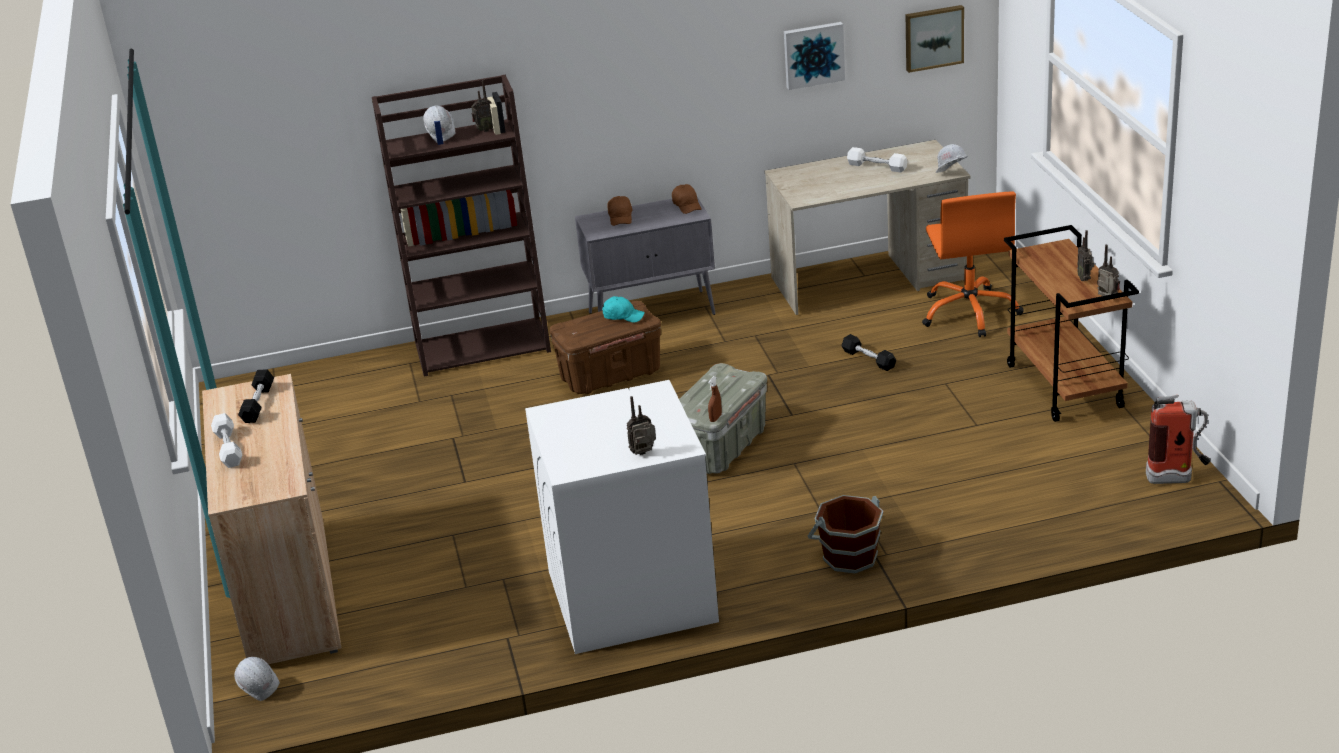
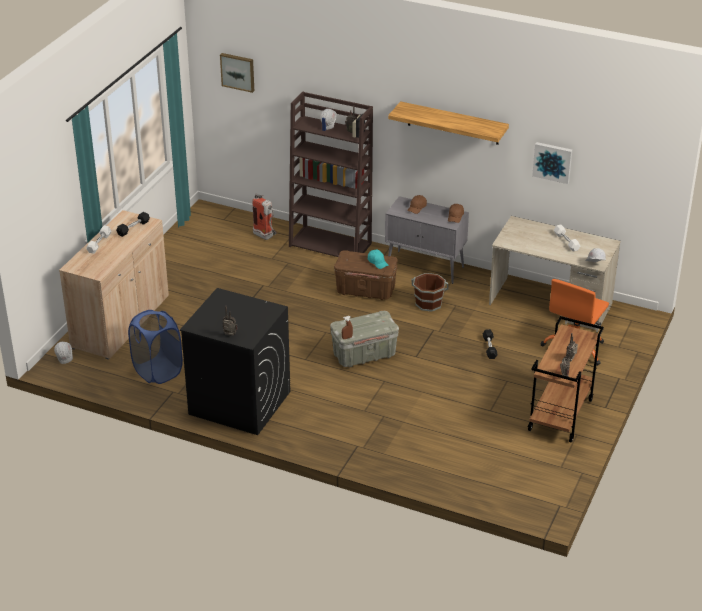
camera: 35 degrees right, 5 degrees up
white washing machine [525,380,719,654] -> black washing machine [180,288,291,435]
brown bucket [808,495,883,574] -> brown bucket moved to [411,273,449,311]
picture [906,5,964,73] -> picture moved to [220,53,254,93]
fire extinguisher [1146,395,1210,484] -> fire extinguisher moved to [252,193,277,240]
none -> blue laundry basket [128,310,183,384]
none -> shelf [388,101,509,145]

